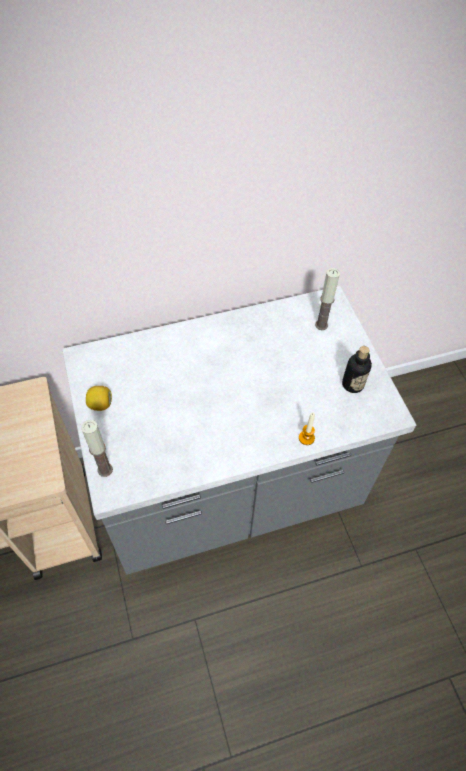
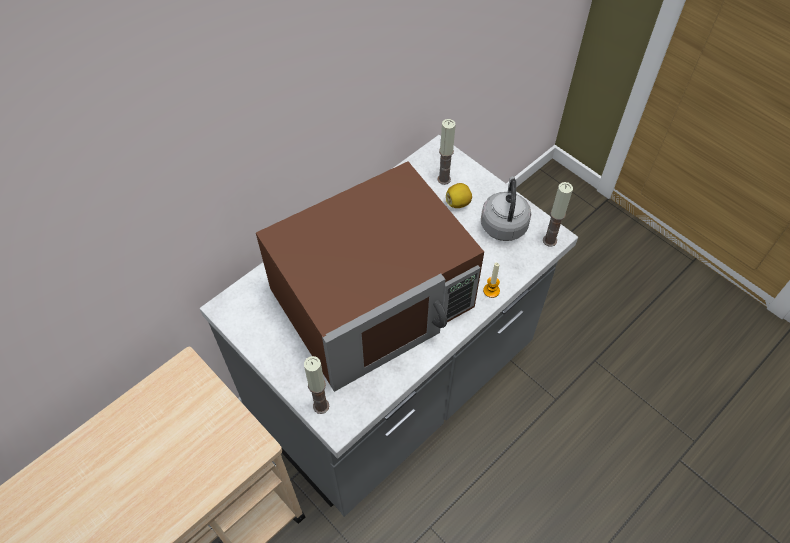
camera: 25 degrees left, 0 degrees up
lemon [86,386,112,411] -> lemon moved to [446,183,472,208]
bottle [342,346,372,393] -> grey kettle [481,176,531,241]
none -> brown microwave [256,161,484,392]
none -> candle [543,182,573,247]

